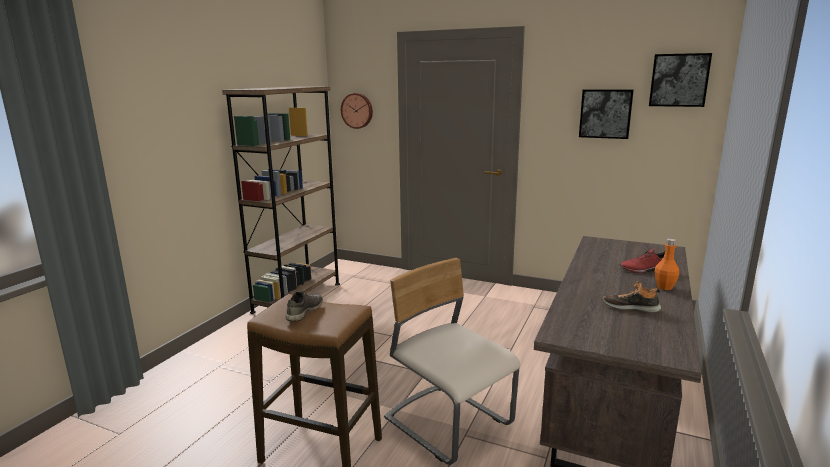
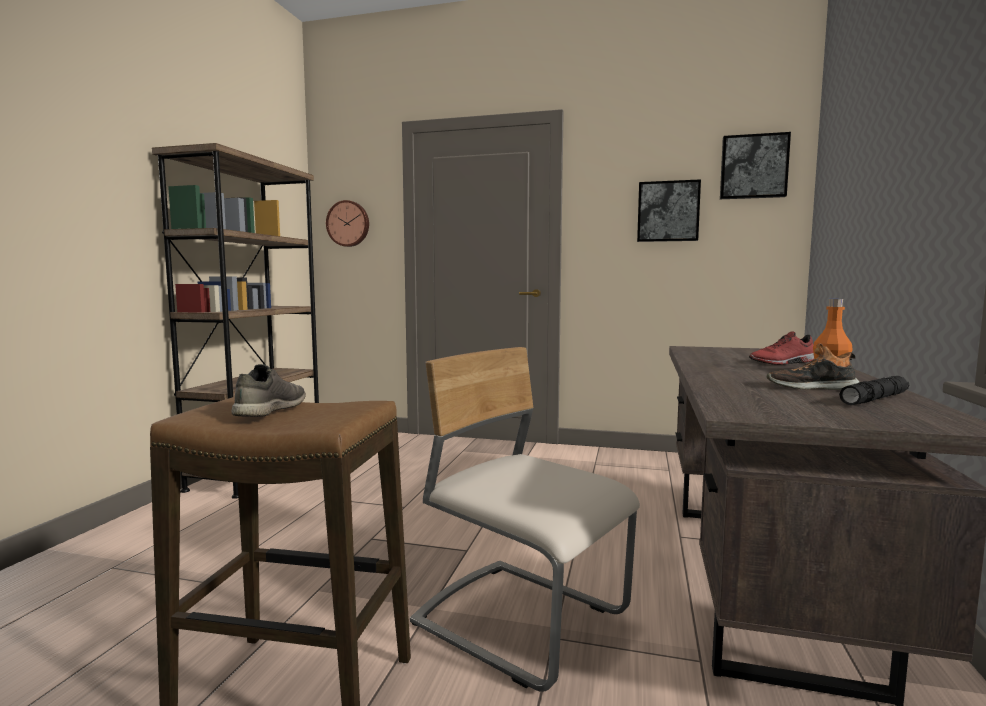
camera: 10 degrees left, 10 degrees down
none -> black flashlight [839,376,909,405]

